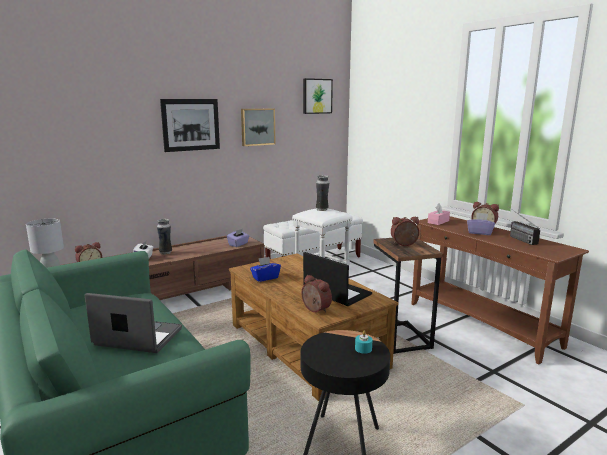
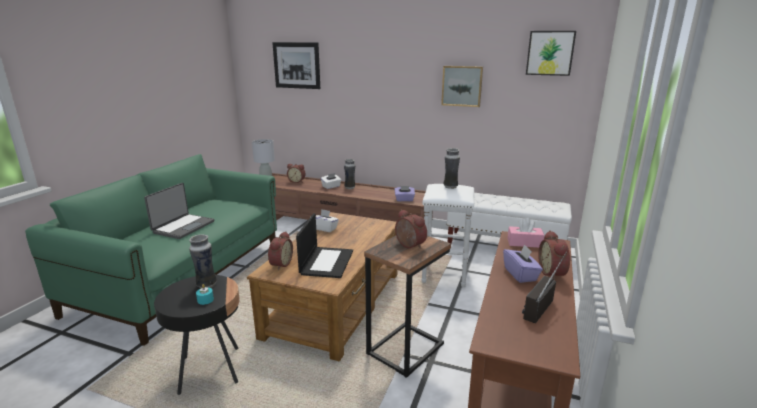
camera: 55 degrees right, 5 degrees up
laptop [85,293,182,353] -> laptop turned 45 degrees clockwise [144,183,215,239]
picture [160,99,220,152] -> picture moved to [272,42,320,89]
blue tissue box [250,257,281,282] -> white tissue box [316,209,339,232]
none -> vase [189,234,217,289]

